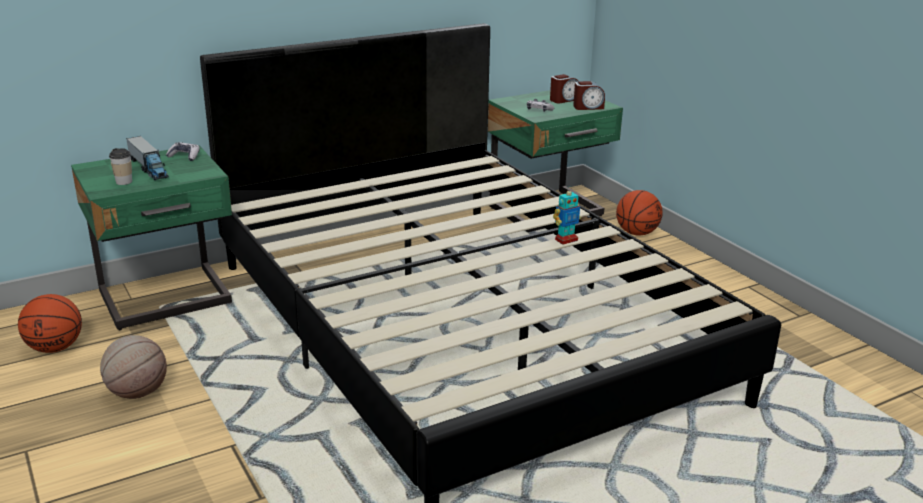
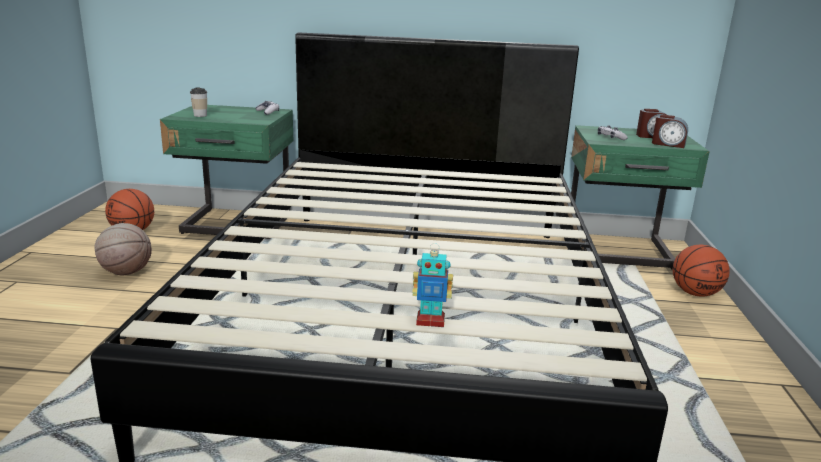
camera: 35 degrees right, 5 degrees down
toy truck [126,136,169,180] -> none
toy robot [553,189,581,245] -> toy robot moved to [412,243,453,327]

